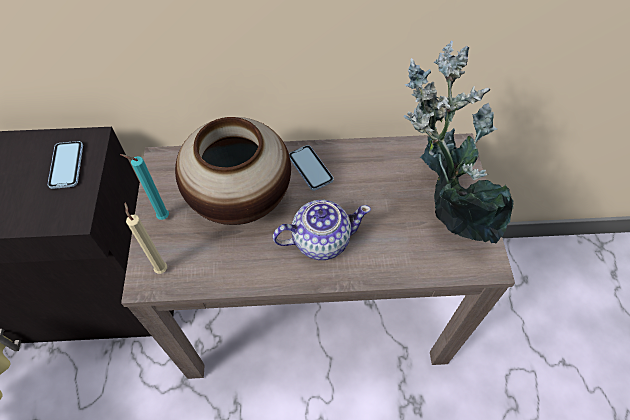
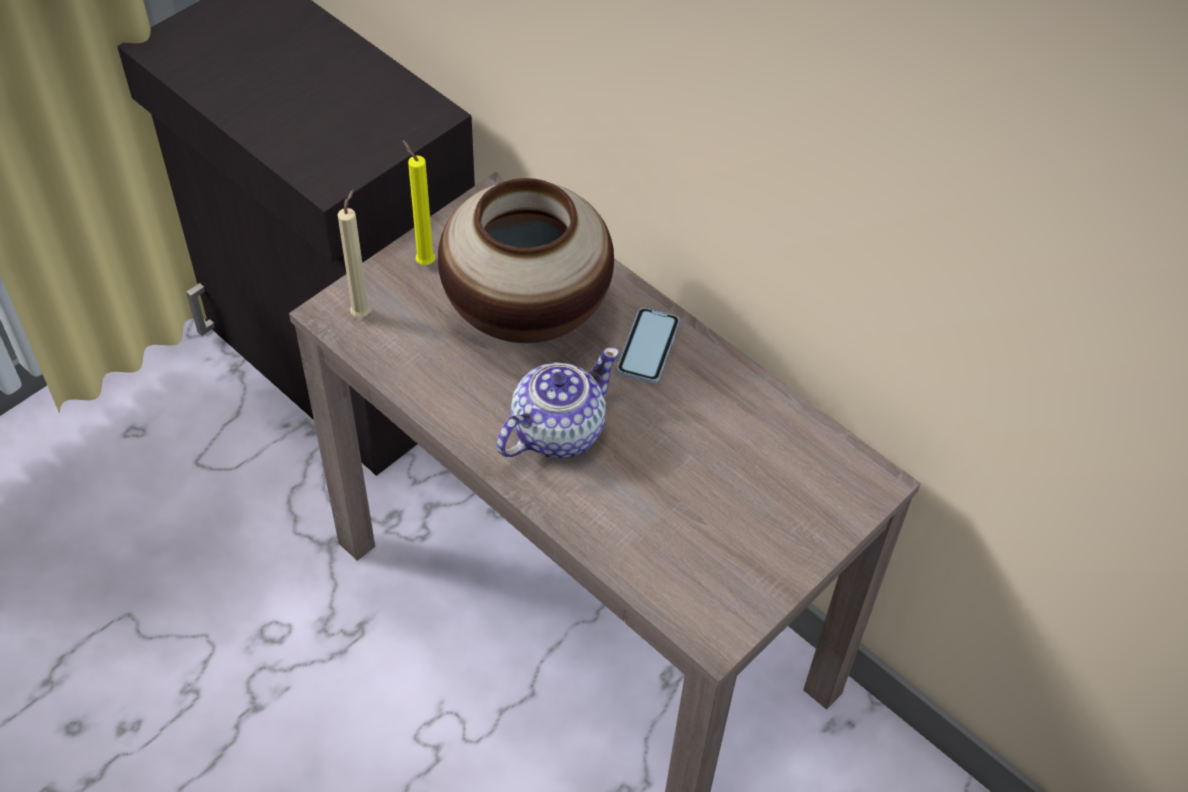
camera: 45 degrees right, 5 degrees down
phone [47,141,83,189] -> none
turquoise candle [120,154,169,220] -> yellow candle [403,140,435,265]
teapot [273,200,371,260] -> teapot turned 75 degrees counterclockwise [496,347,619,458]
potted plant [404,40,514,243] -> none

